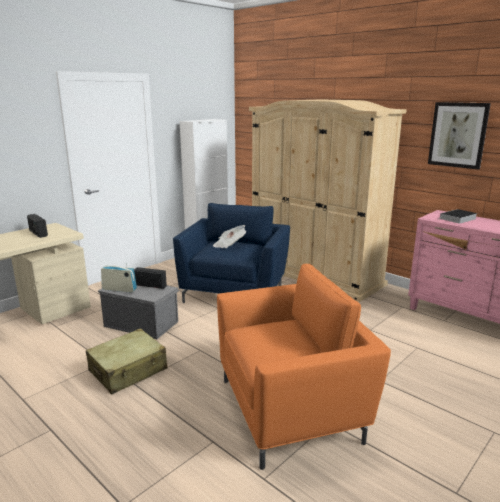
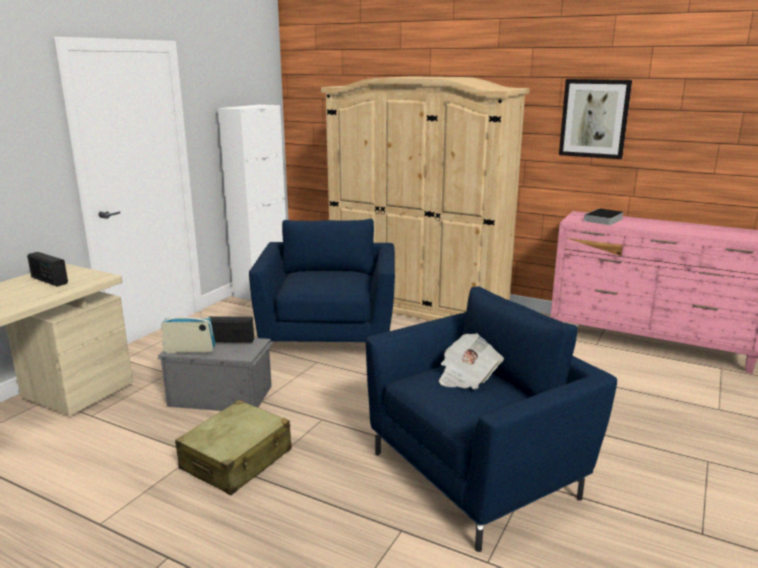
camera: 15 degrees left, 0 degrees up
newspaper [213,225,246,248] -> newspaper moved to [439,333,504,389]
orange armchair [217,264,391,470] -> blue armchair [366,286,617,552]

